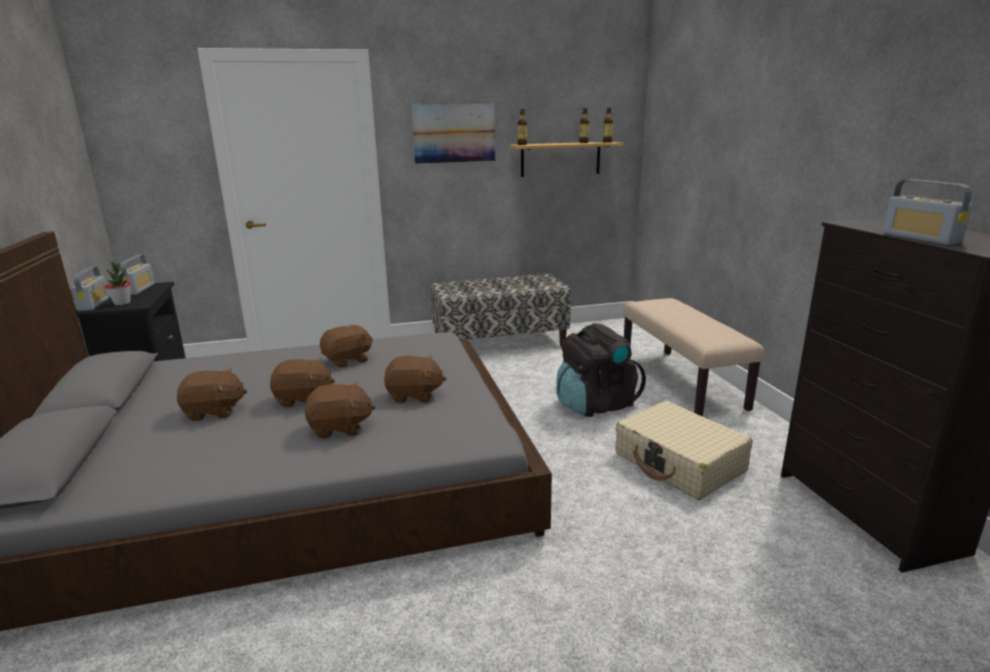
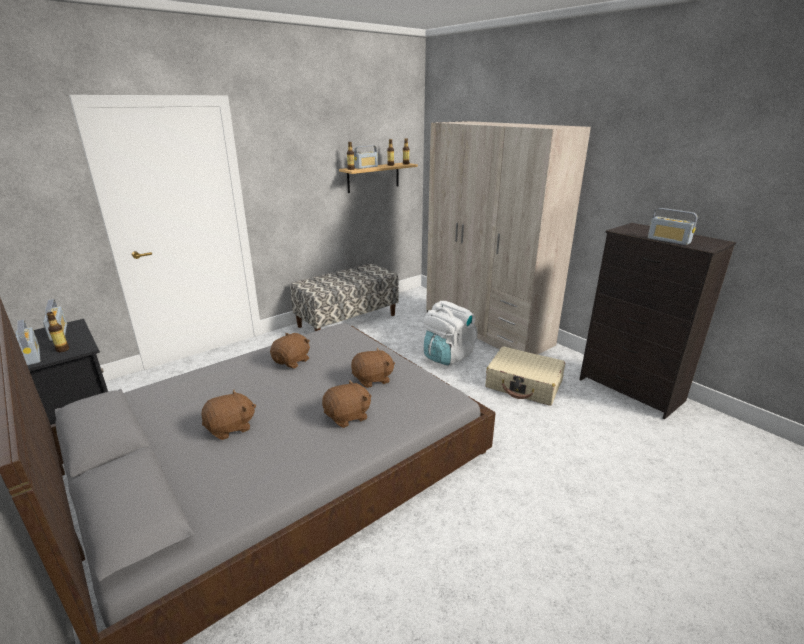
camera: 25 degrees left, 5 degrees up
potted plant [105,261,131,305] -> bottle [47,312,69,352]
brown plush toy [270,357,335,407] -> none
picture [412,104,495,164] -> none
black backpack [556,323,646,417] -> white backpack [424,301,477,366]
beige bench [623,298,764,417] -> beige wardrobe [426,121,591,355]
none -> radio [354,145,378,169]

